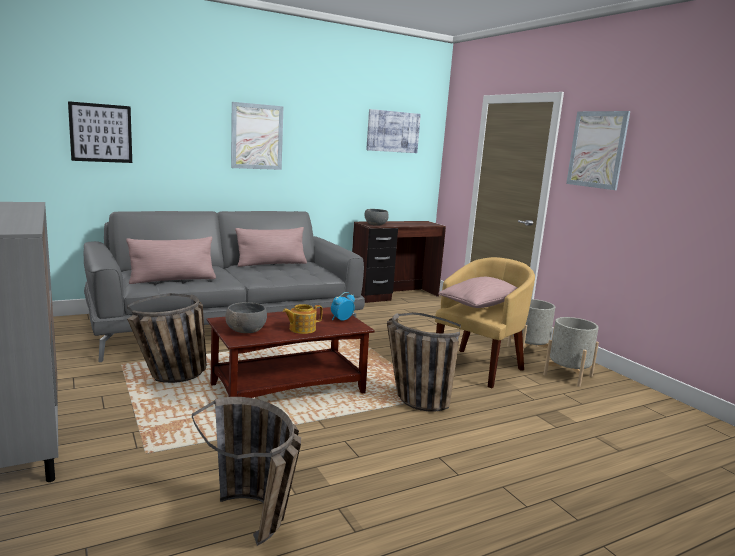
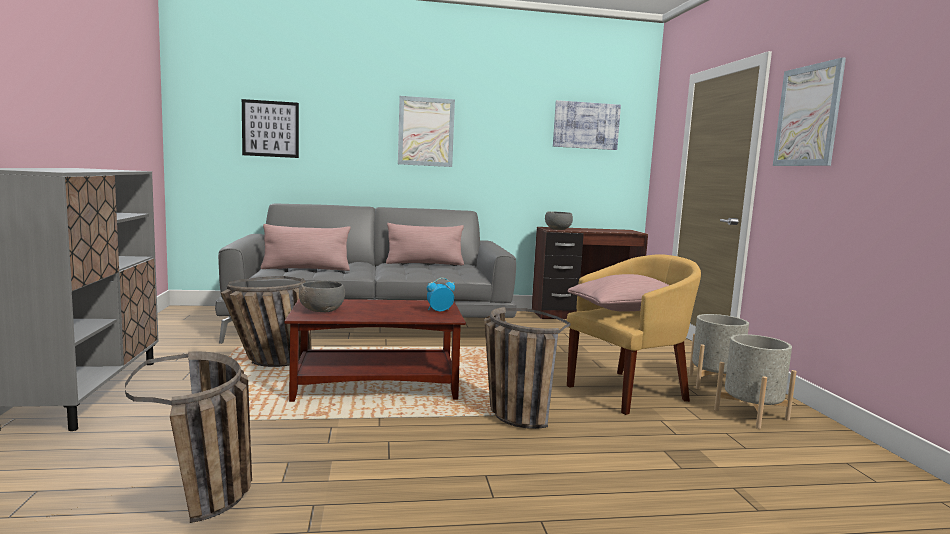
camera: 20 degrees right, 5 degrees down
teapot [283,304,322,334] -> none

